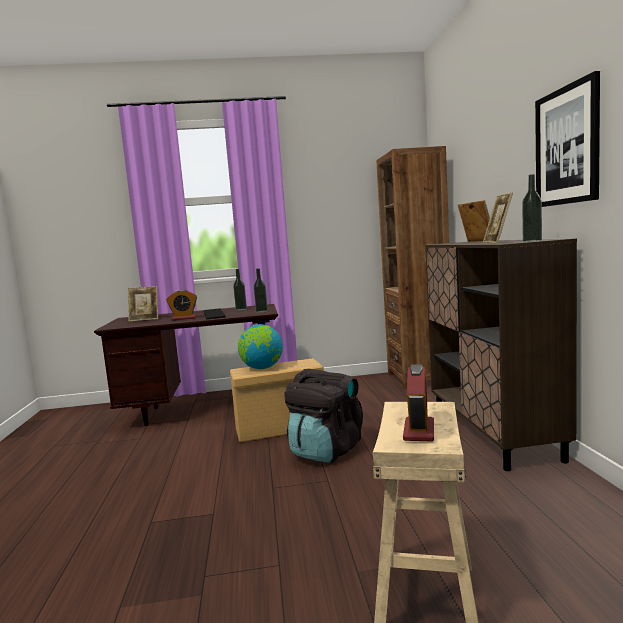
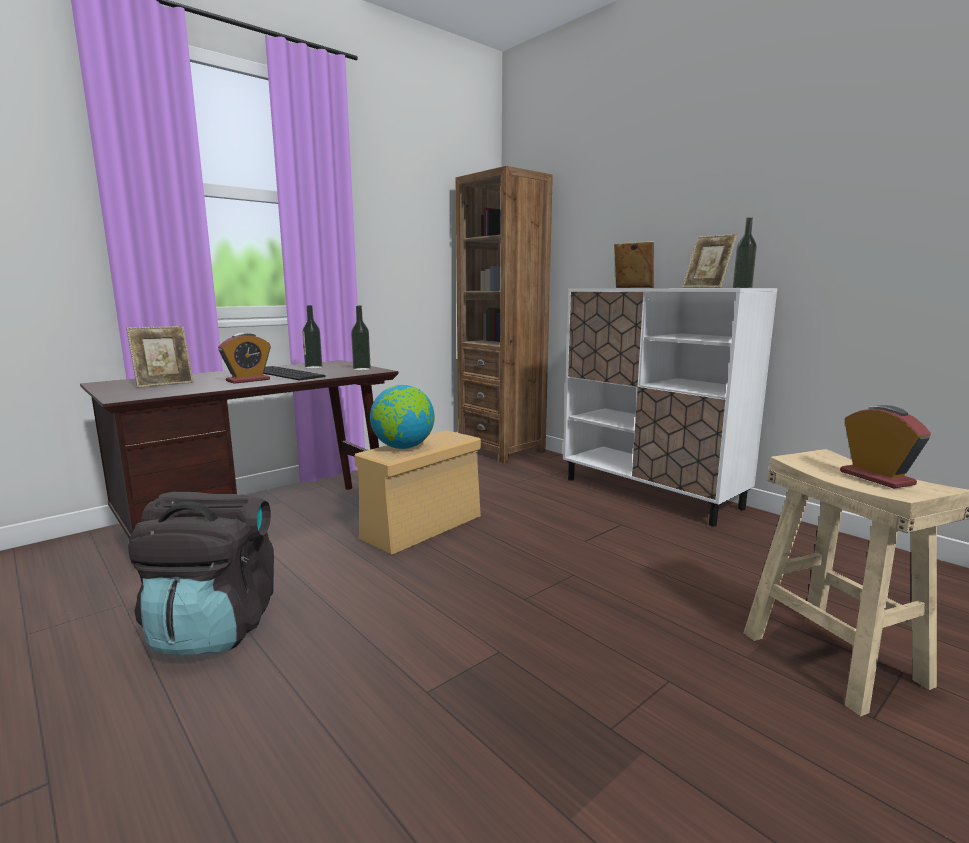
camera: 35 degrees left, 5 degrees up
black backpack [284,369,363,463] -> black backpack moved to [128,492,274,655]
brown cabinet [425,239,577,471] -> white cabinet [563,288,778,526]
picture [535,71,600,207] -> none

